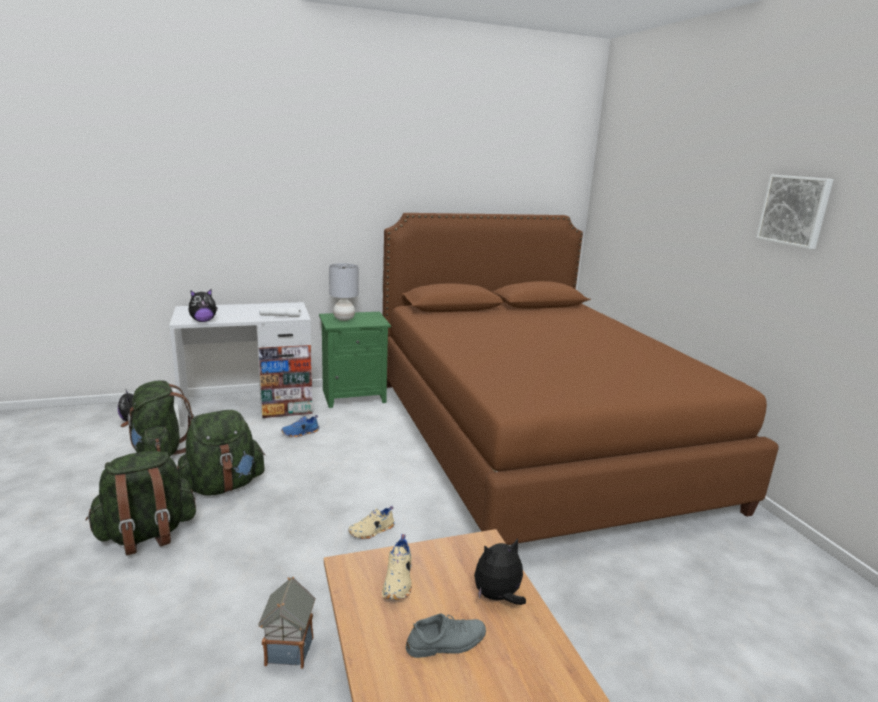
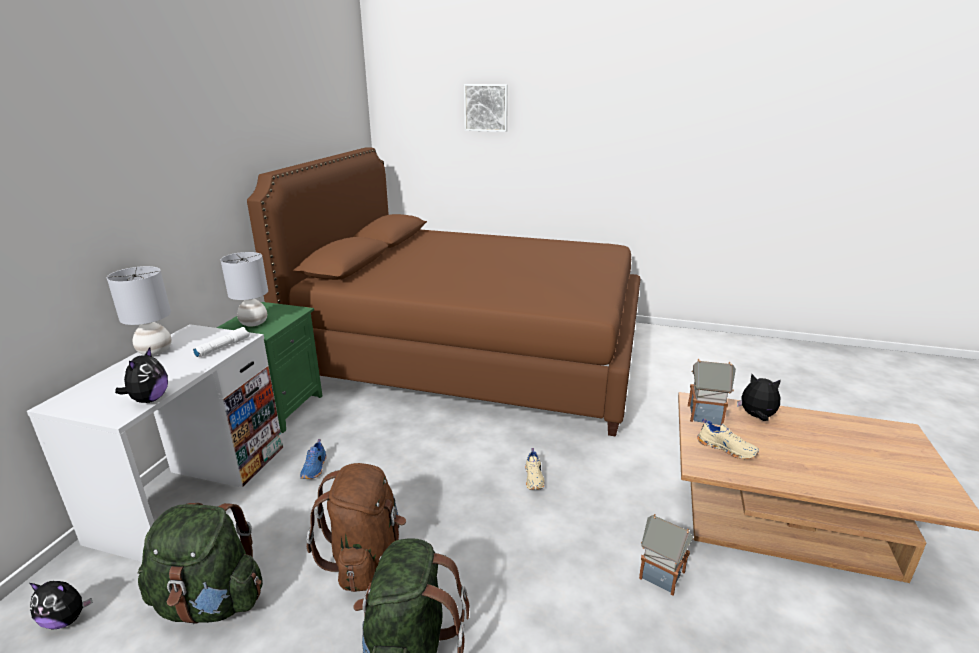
camera: 55 degrees left, 5 degrees up
green backpack [177,410,265,496] -> brown backpack [306,463,406,592]
grey shoe [406,613,486,658] -> none
plush toy [474,539,526,605] -> plush toy turned 105 degrees clockwise [737,374,781,421]
picture [756,175,834,249] -> picture moved to [464,84,508,132]
none -> grey table lamp [107,266,172,355]
none -> toy house [688,359,736,425]

